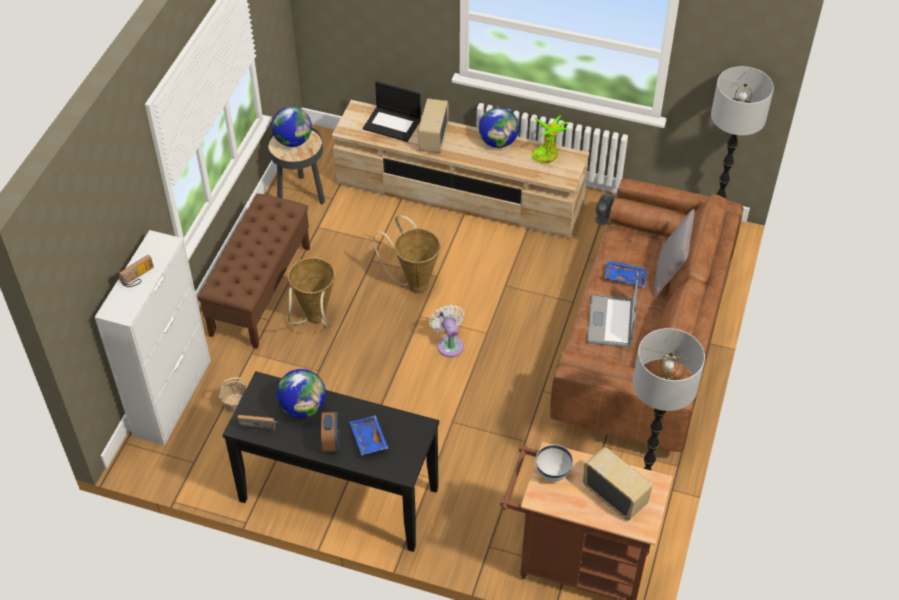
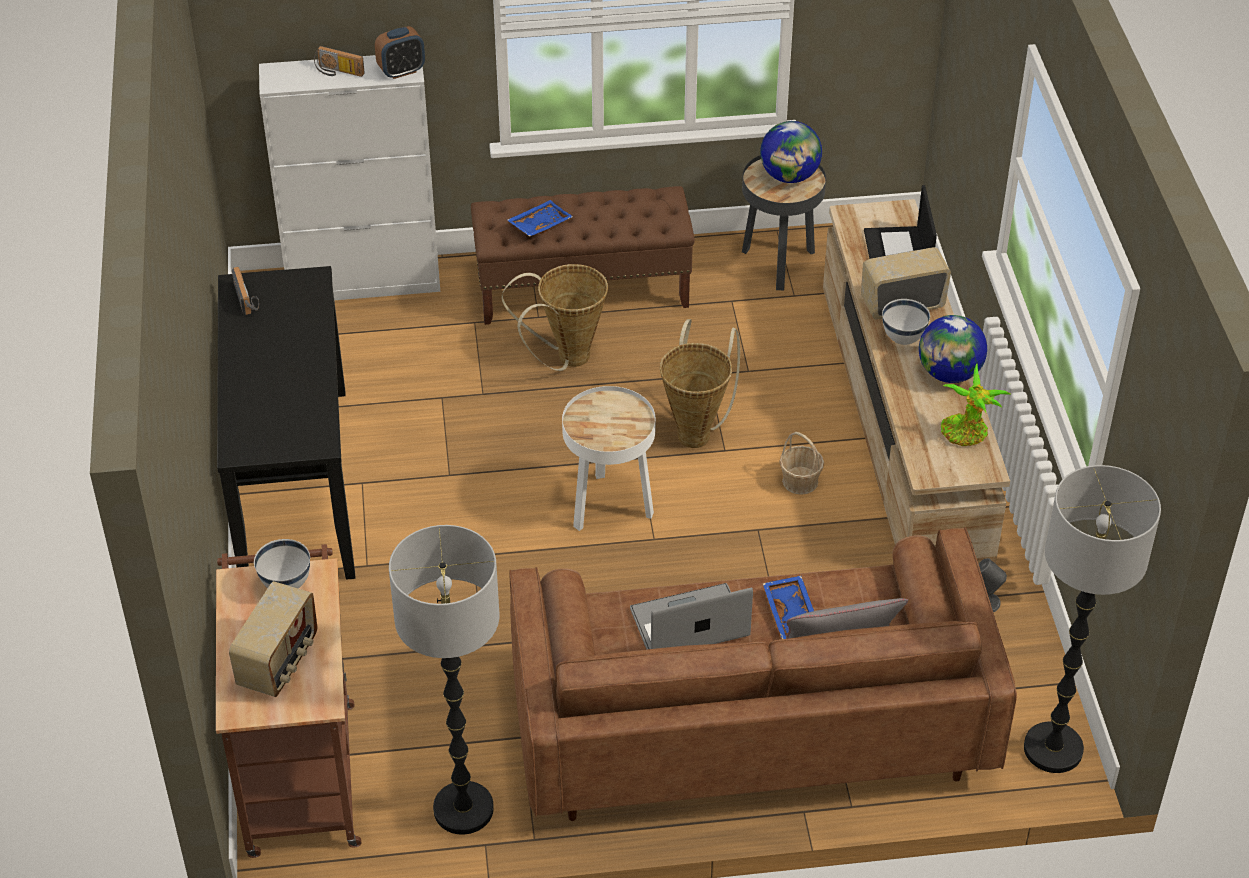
camera: 65 degrees right, 5 degrees down
basket [219,377,247,414] -> basket moved to [779,432,824,495]
globe [276,369,326,418] -> none
alarm clock [321,412,339,452] -> alarm clock moved to [375,26,425,79]
blue tray [349,415,388,455] -> blue tray moved to [507,200,573,237]
white fan [429,304,464,357] -> white side table [562,386,656,531]
none -> white bowl [882,299,930,345]

